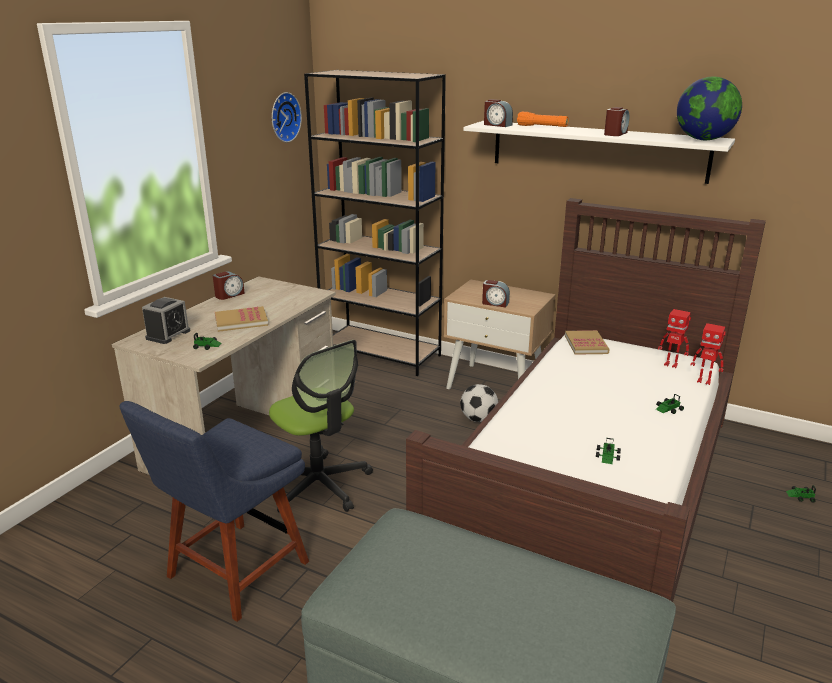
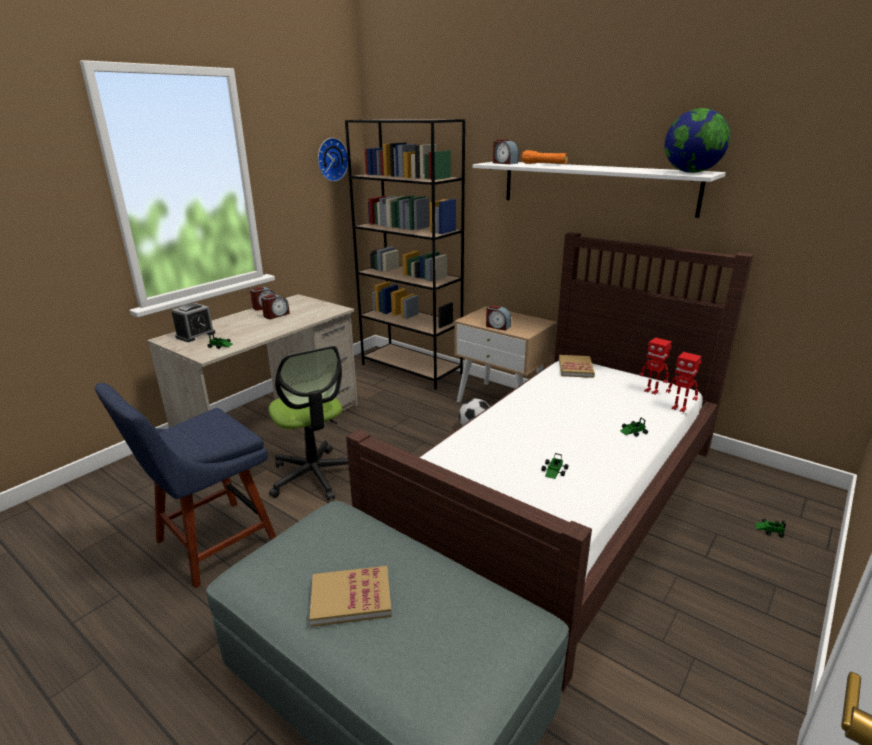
camera: 10 degrees right, 0 degrees up
book [215,306,268,332] -> book moved to [310,566,392,627]
alarm clock [604,107,629,136] -> alarm clock moved to [261,294,290,319]

